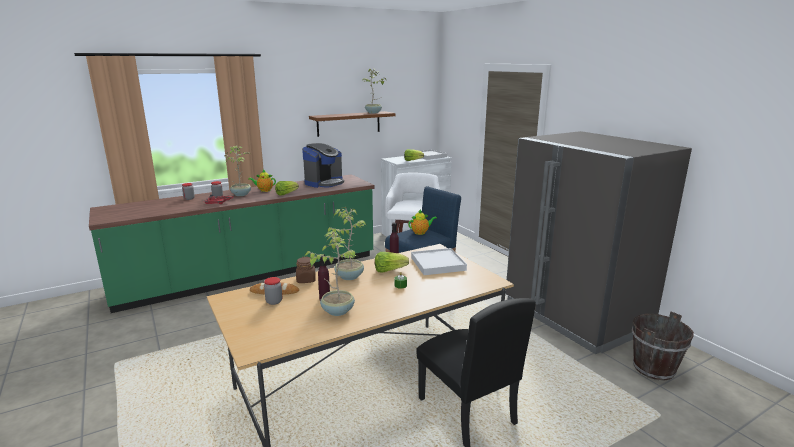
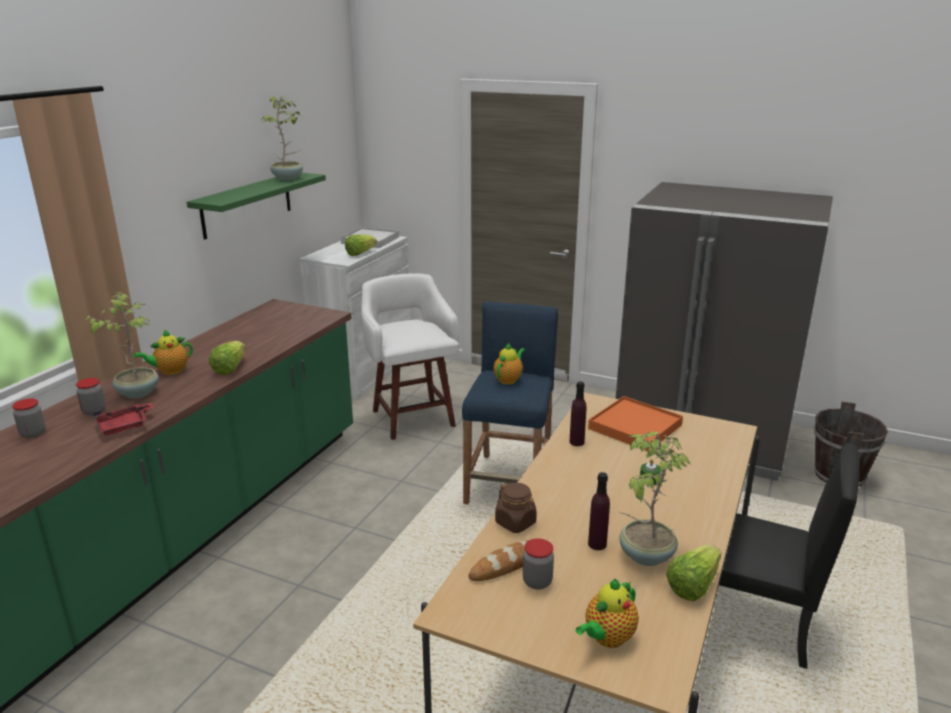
camera: 35 degrees left, 5 degrees up
coffee machine [302,143,344,188] -> none
brown shelf [309,111,396,137] -> green shelf [187,173,326,240]
potted plant [327,207,366,280] -> none
lettuce [375,252,409,273] -> lettuce moved to [666,545,721,601]
white tray [411,248,467,275] -> orange tray [588,396,683,451]
none -> teapot [576,579,639,648]

